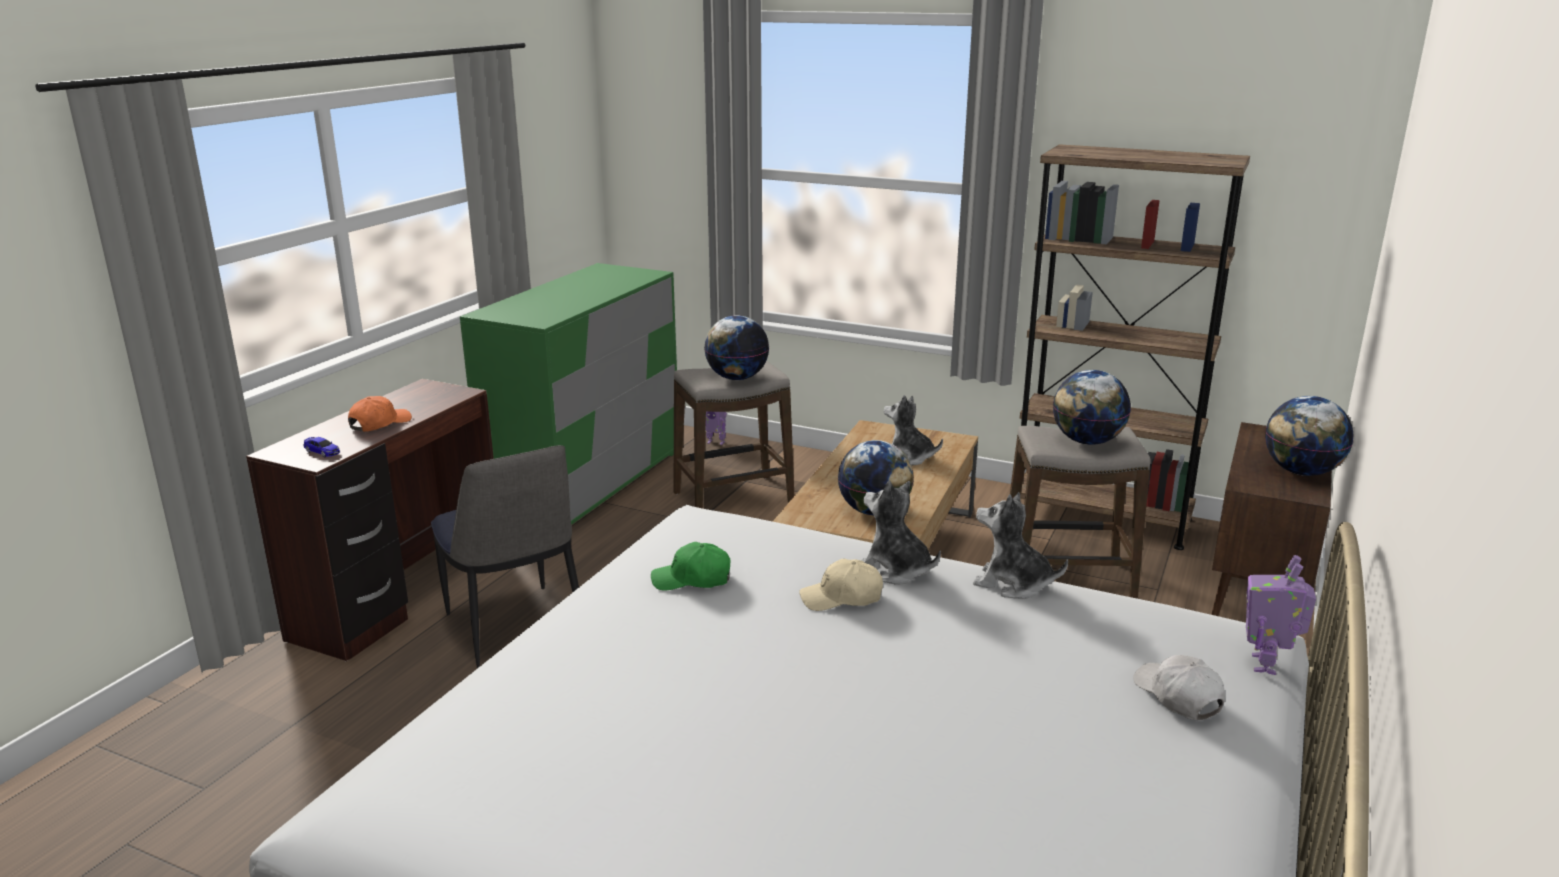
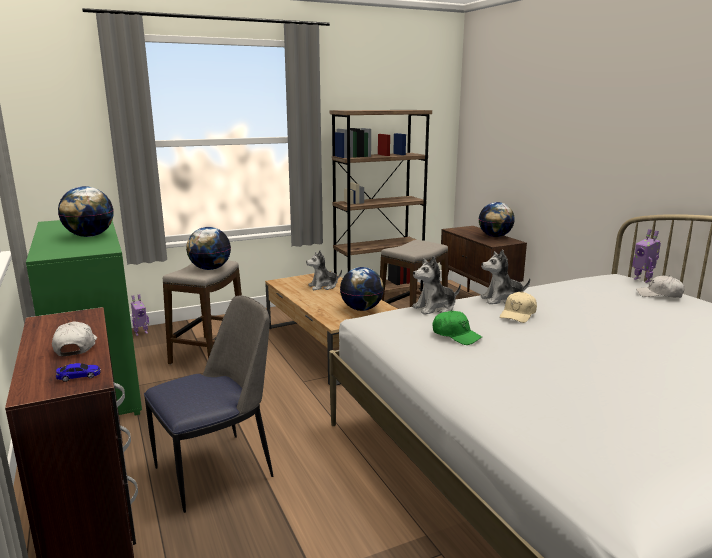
camera: 50 degrees left, 5 degrees down
orange cap [348,396,412,432] -> white cap [52,321,97,356]
chair [431,445,579,668] -> chair turned 45 degrees counterclockwise [144,296,273,513]
green cap [651,542,731,591] -> green cap turned 90 degrees counterclockwise [433,311,482,345]
plush toy [973,492,1068,599] -> plush toy moved to [412,256,461,315]
globe [1053,370,1131,445] -> globe moved to [58,186,114,237]

